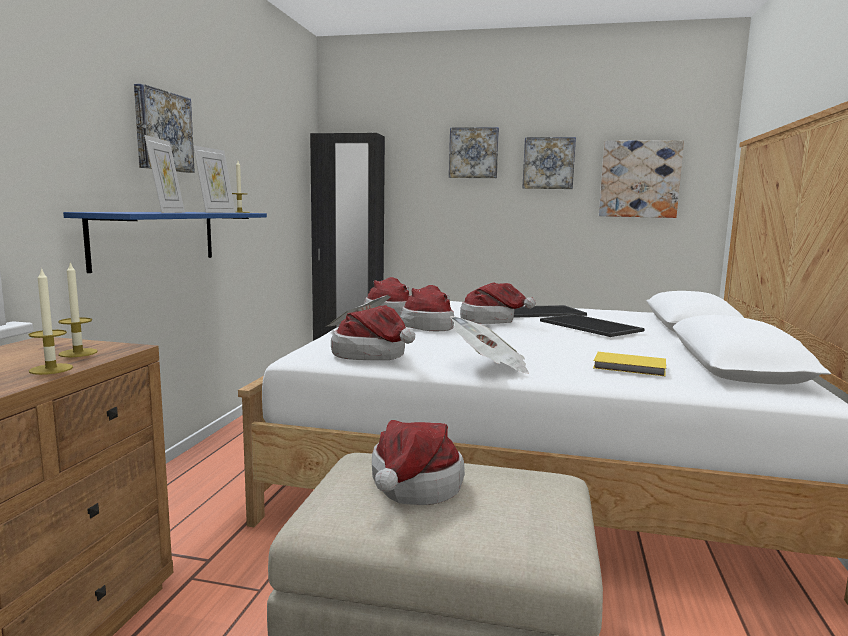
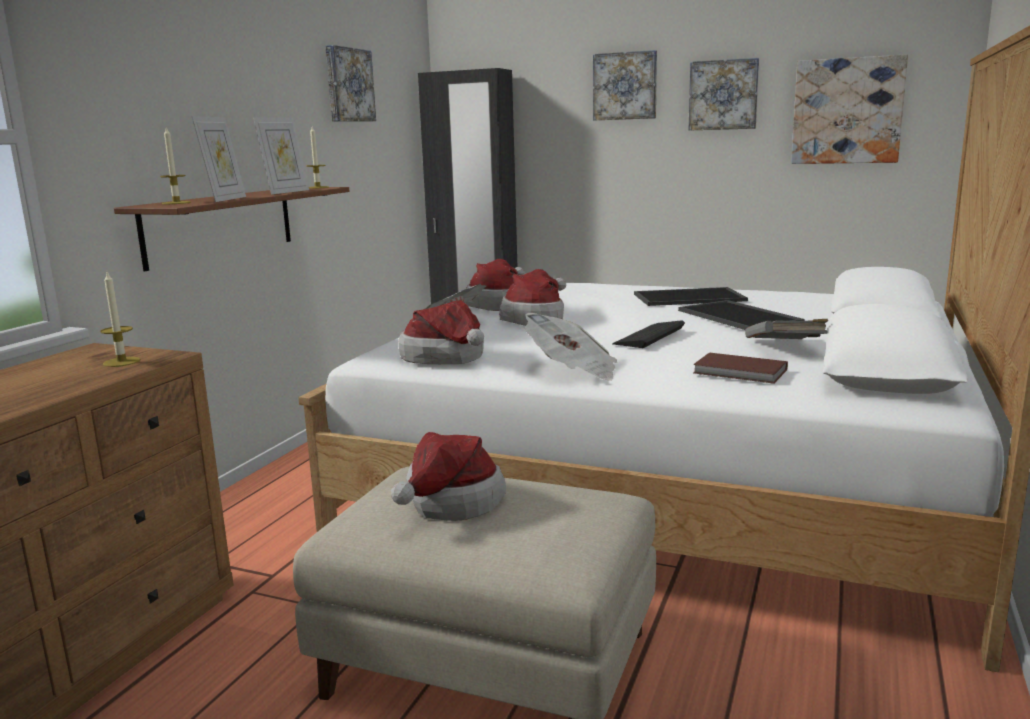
camera: 10 degrees right, 5 degrees up
candle [29,267,73,375] -> candle moved to [160,127,191,204]
blue shelf [63,212,267,273] -> brown shelf [114,187,349,271]
picture [134,84,195,173] -> picture moved to [325,45,376,122]
hat [460,282,536,324] -> none
yellow book [593,352,666,376] -> brown book [693,353,788,384]
none -> keyboard [612,320,685,348]
none -> grey book [745,319,828,339]

